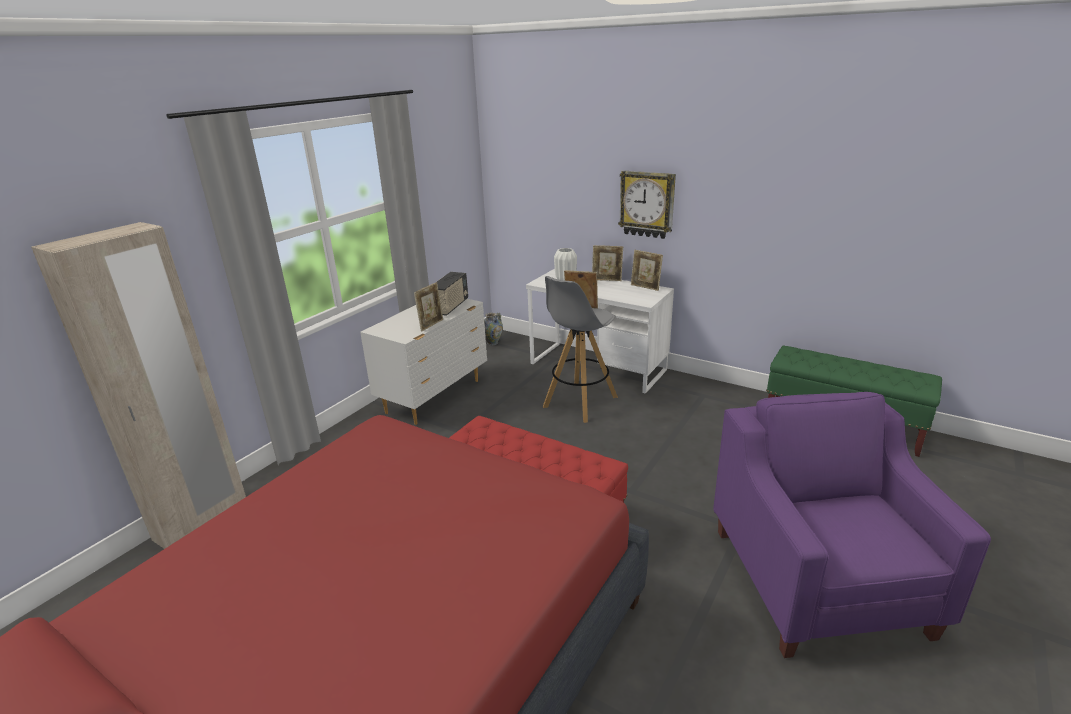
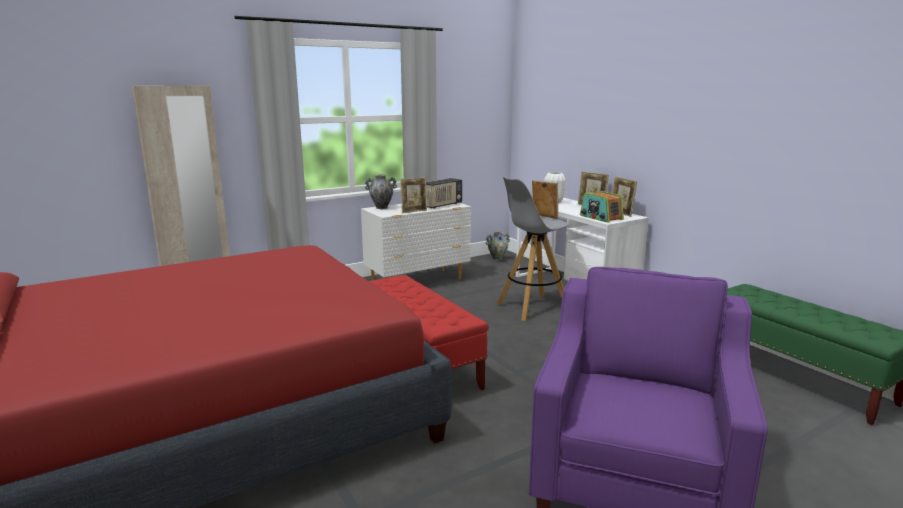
camera: 25 degrees right, 10 degrees down
wall clock [618,170,676,239] -> none
none -> vase [365,174,397,209]
none -> radio [580,191,624,223]

